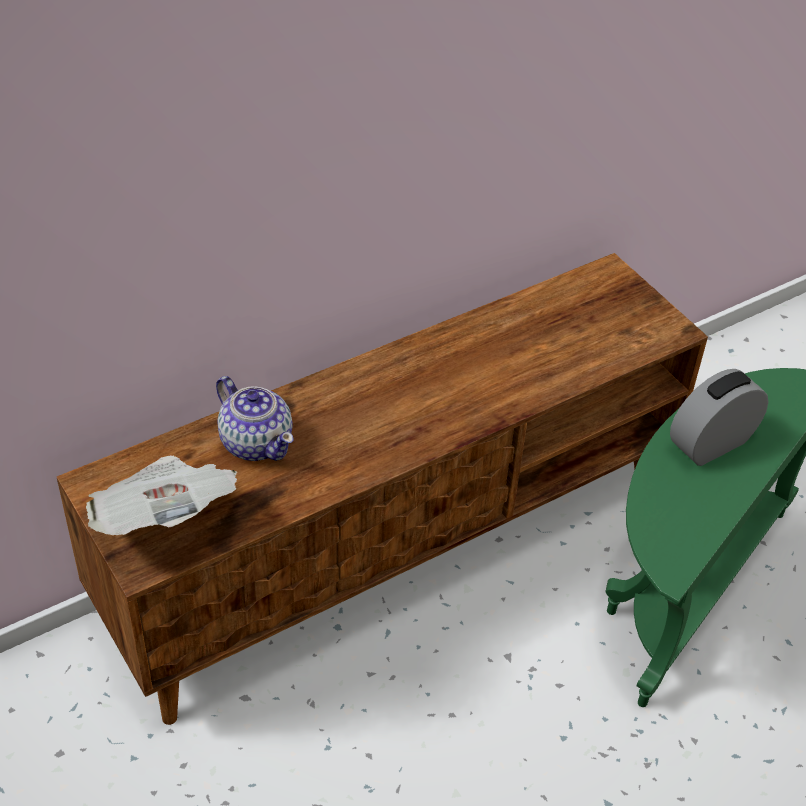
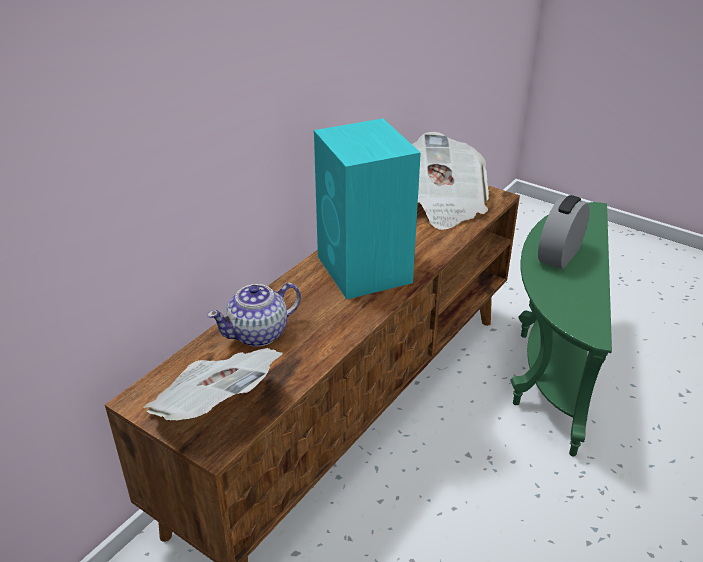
camera: 20 degrees left, 10 degrees down
teapot [216,376,294,461] -> teapot turned 120 degrees clockwise [207,283,301,347]
none -> turquoise speaker [314,118,421,300]
none -> newspaper [412,132,489,230]

